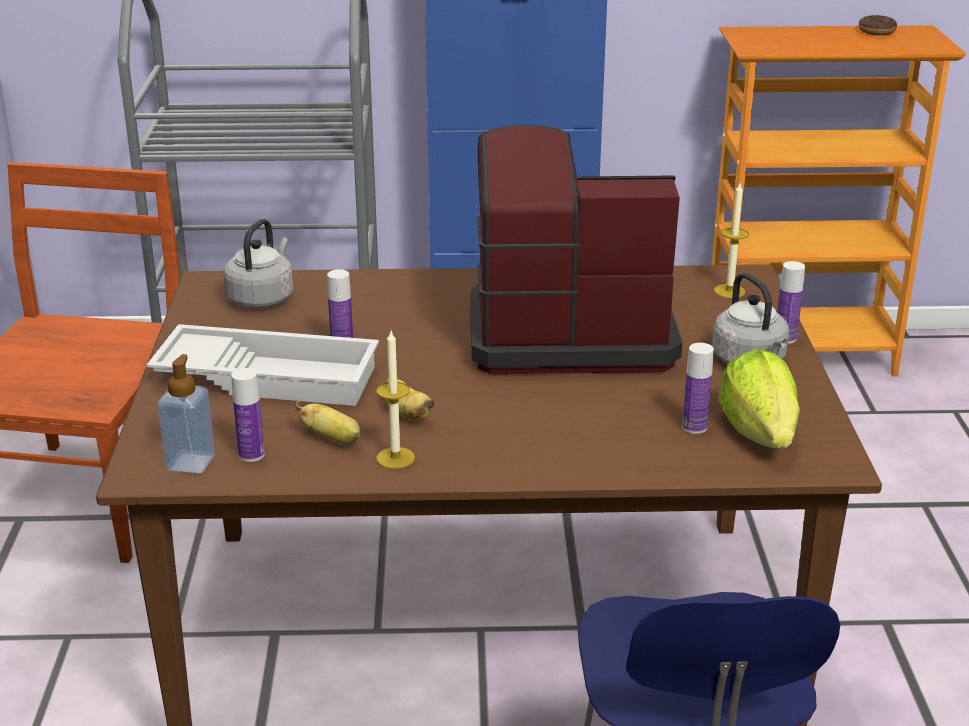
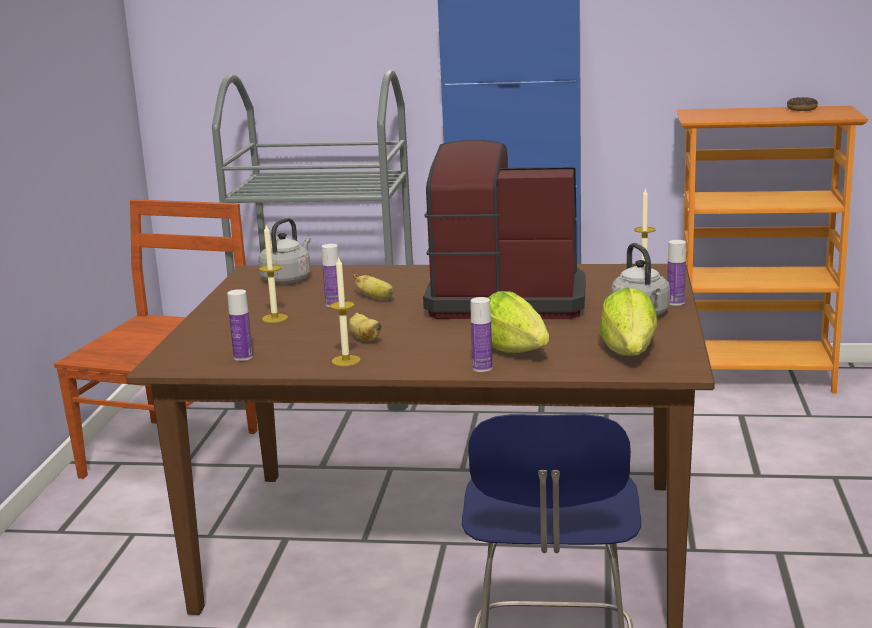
camera: 10 degrees right, 10 degrees down
white tray [147,324,379,406] -> candle [259,225,288,323]
soap dispenser [157,354,215,474] -> none
banana [295,401,360,444] -> banana moved to [353,274,393,300]
bottle [682,343,714,434] -> bottle moved to [471,297,492,372]
none -> lettuce [488,291,549,353]

